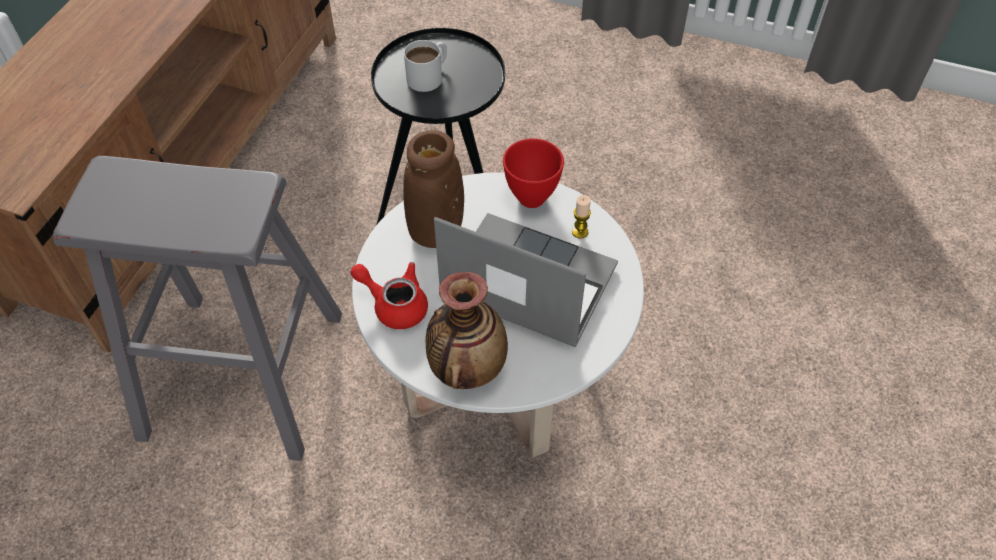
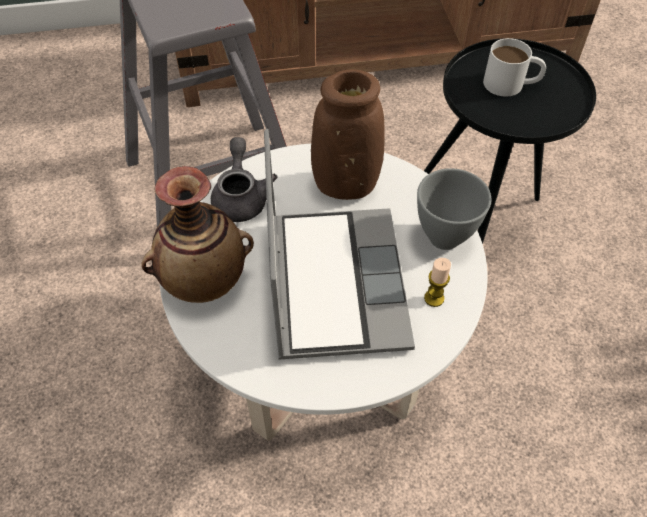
camera: 60 degrees right, 0 degrees up
red teapot [350,262,428,329] -> grey teapot [211,137,277,222]
red bowl [503,138,564,208] -> grey bowl [417,168,491,250]

